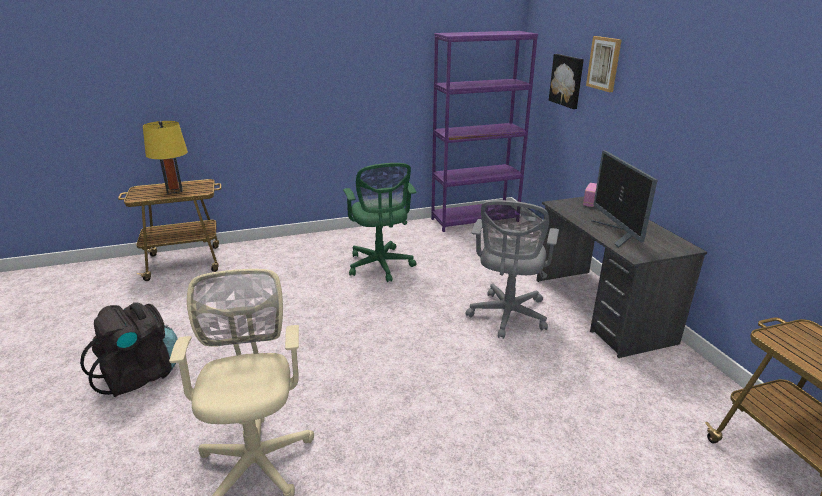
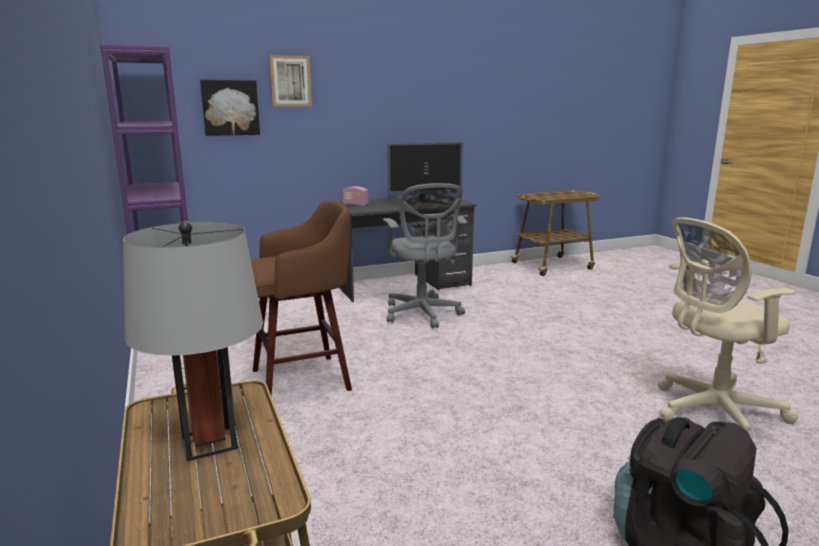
camera: 95 degrees left, 10 degrees down
yellow table lamp [143,121,188,194] -> grey table lamp [123,221,263,461]
green office chair [343,163,417,282] -> brown stool [251,201,352,397]
grey office chair [465,200,559,339] -> grey office chair turned 60 degrees clockwise [383,183,467,328]

